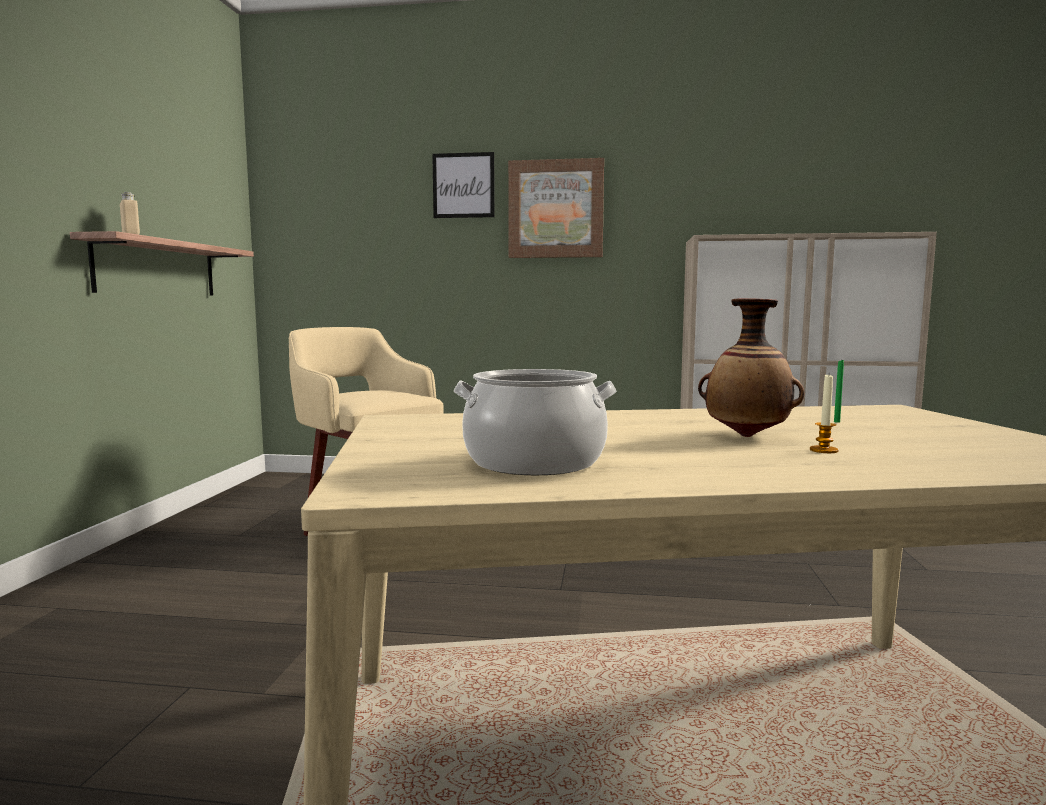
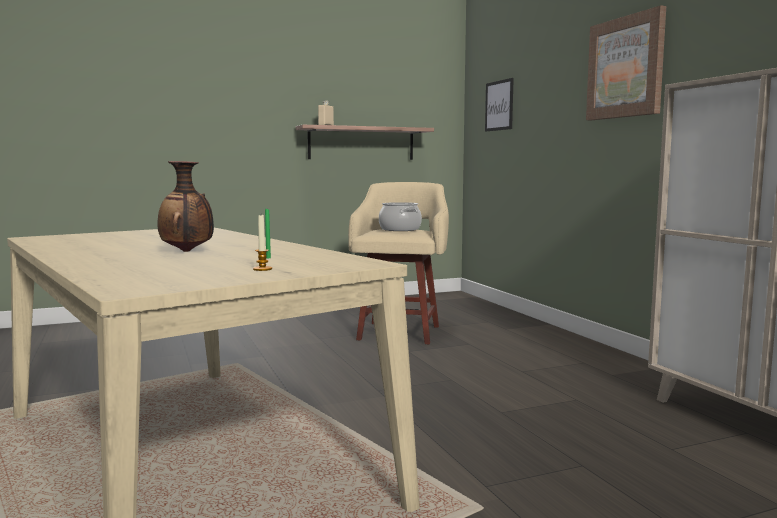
camera: 60 degrees right, 0 degrees up
picture [432,152,495,218] -> picture moved to [485,78,514,131]
cooking pot [454,369,617,475] -> cooking pot moved to [379,202,422,231]
candle [810,375,838,453] -> candle moved to [253,215,272,271]

